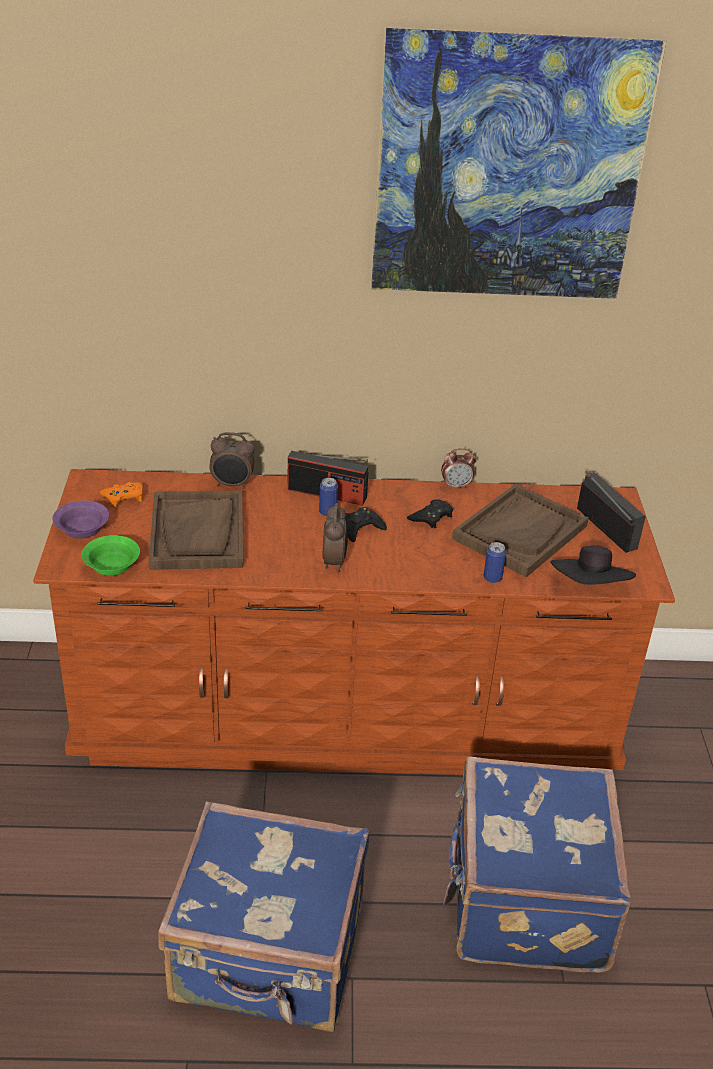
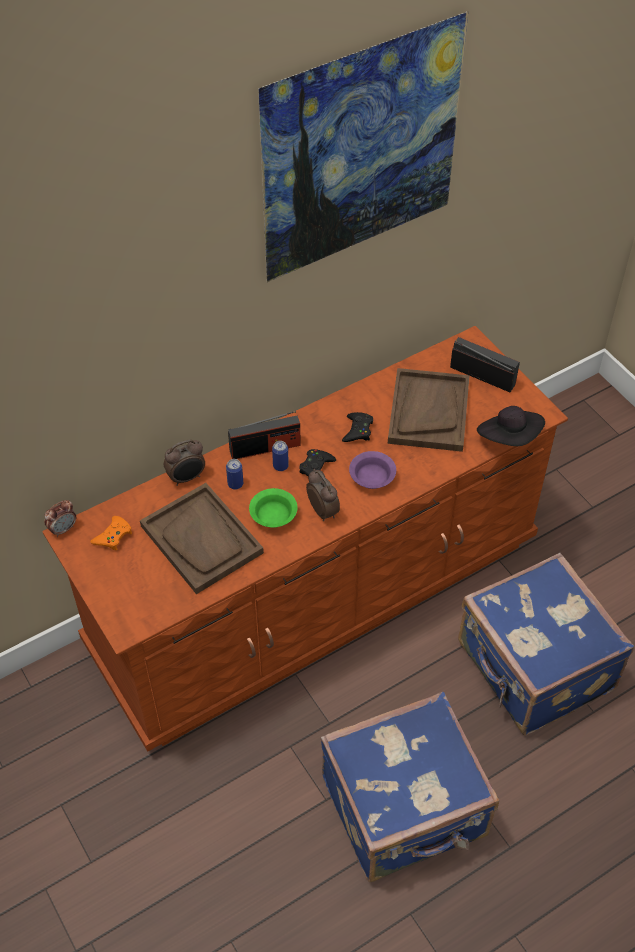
camera: 30 degrees left, 15 degrees up
purple bowl [53,500,109,539] -> purple bowl moved to [349,451,396,489]
green bowl [82,535,140,576] -> green bowl moved to [249,488,298,528]
alarm clock [441,448,476,489] -> alarm clock moved to [44,500,76,537]
can [484,542,506,583] -> can moved to [226,459,243,490]

